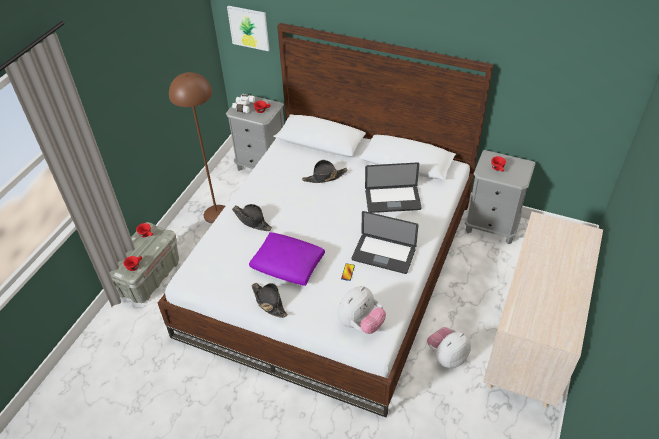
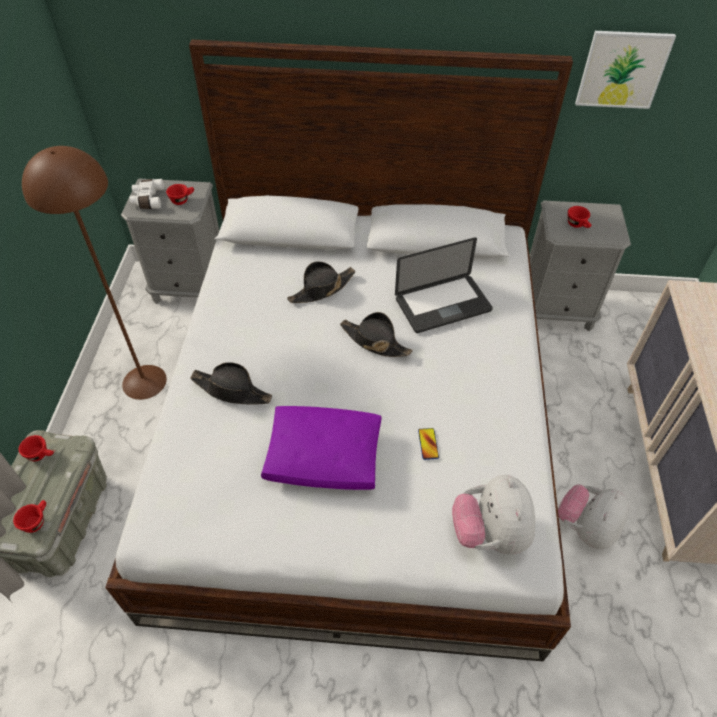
camera: 20 degrees left, 5 degrees up
picture [227,6,269,51] -> picture moved to [575,31,676,109]
black hat [251,283,288,318] -> black hat moved to [340,312,413,357]
plush toy [337,286,386,334] -> plush toy turned 150 degrees clockwise [452,475,535,554]
laptop [352,211,419,274] -> none

